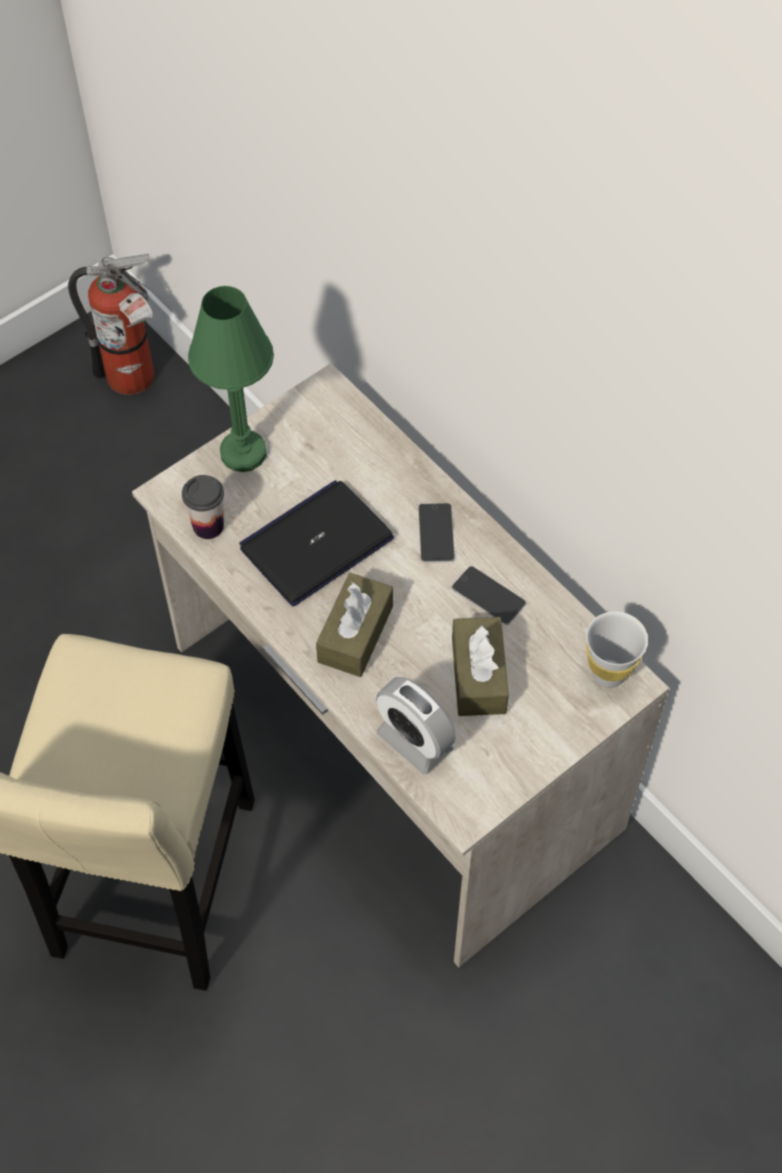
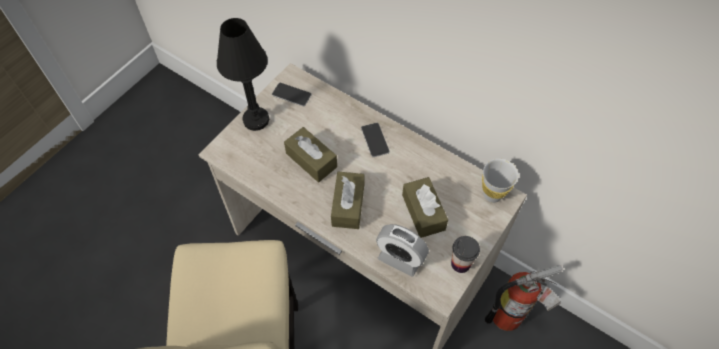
camera: 15 degrees left, 0 degrees up
fire extinguisher [68,254,154,395] -> fire extinguisher moved to [485,265,563,331]
cup [182,475,224,539] -> cup moved to [451,236,480,273]
green table lamp [188,286,274,472] -> black table lamp [217,18,269,131]
laptop [239,480,394,606] -> brown tissue box [284,127,337,182]
phone [451,566,526,625] -> phone moved to [272,83,312,106]

